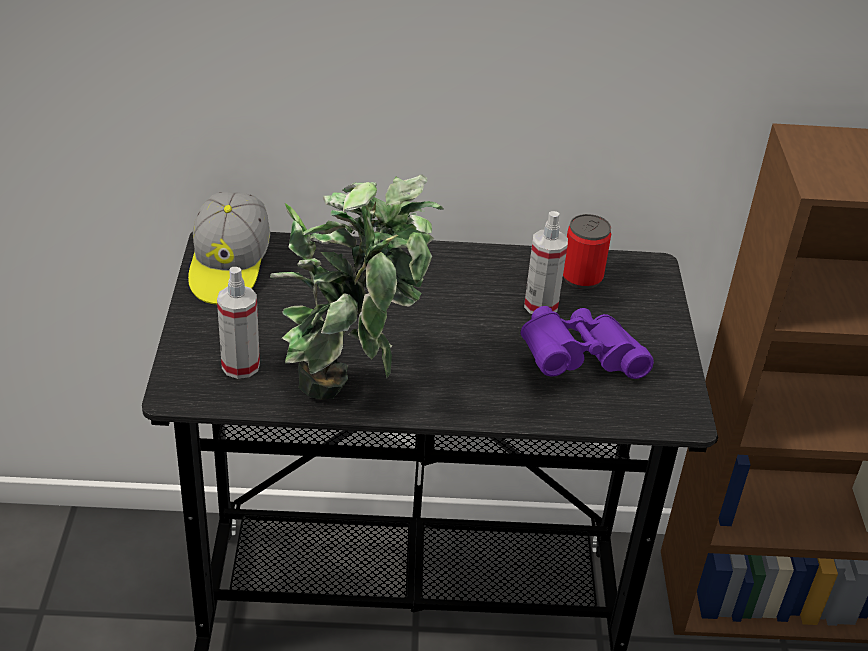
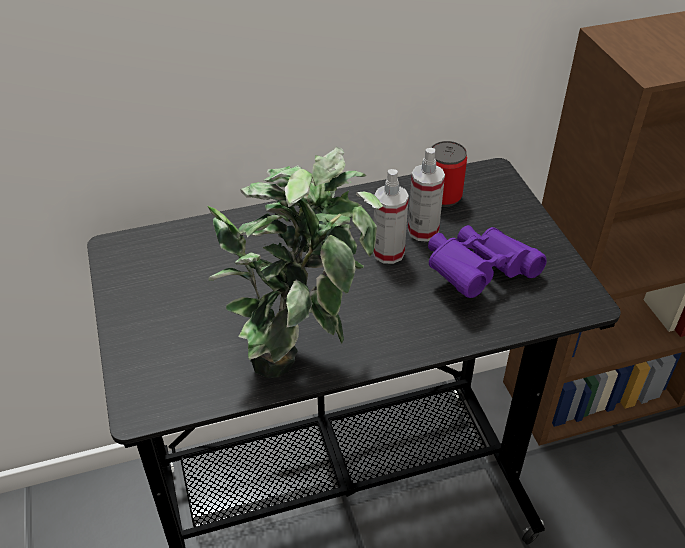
camera: 15 degrees left, 5 degrees up
cap [188,192,270,305] -> none
spray bottle [217,267,260,379] -> spray bottle moved to [373,169,409,264]

